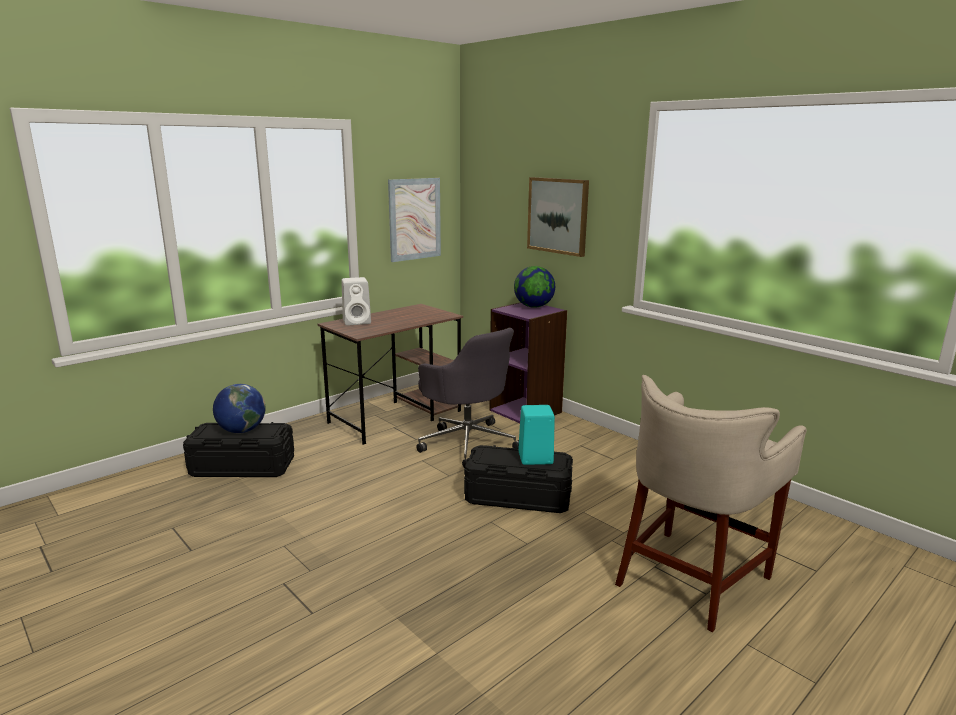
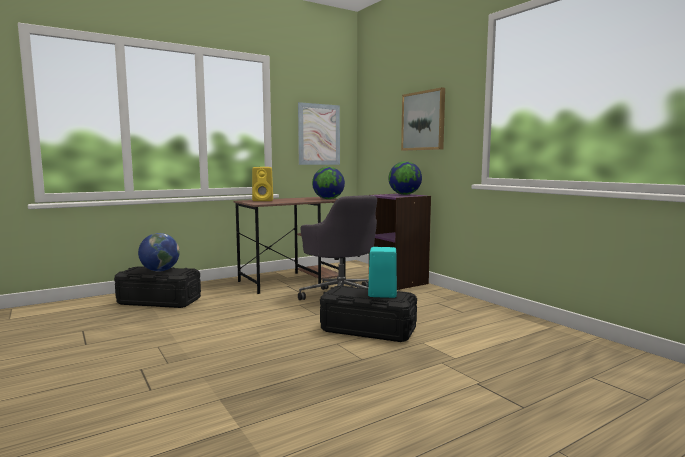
camera: 10 degrees right, 10 degrees down
white speaker [341,277,371,326] -> yellow speaker [252,167,273,201]
beige stool [615,375,807,632] -> none
none -> globe [312,167,345,199]

